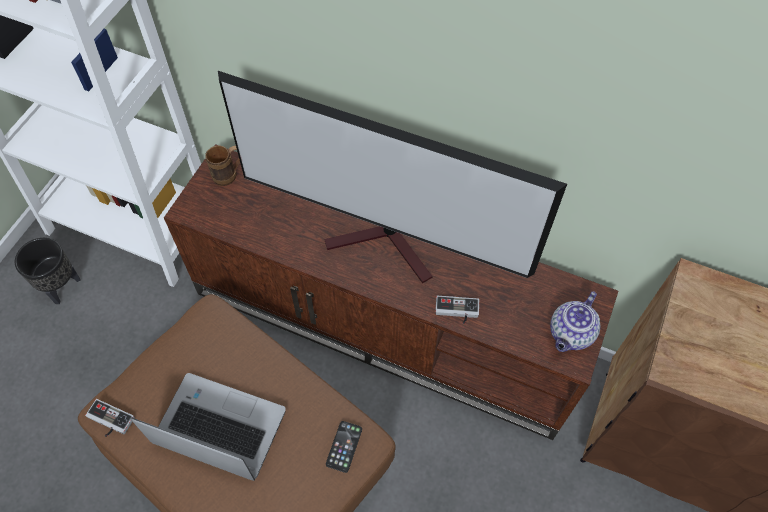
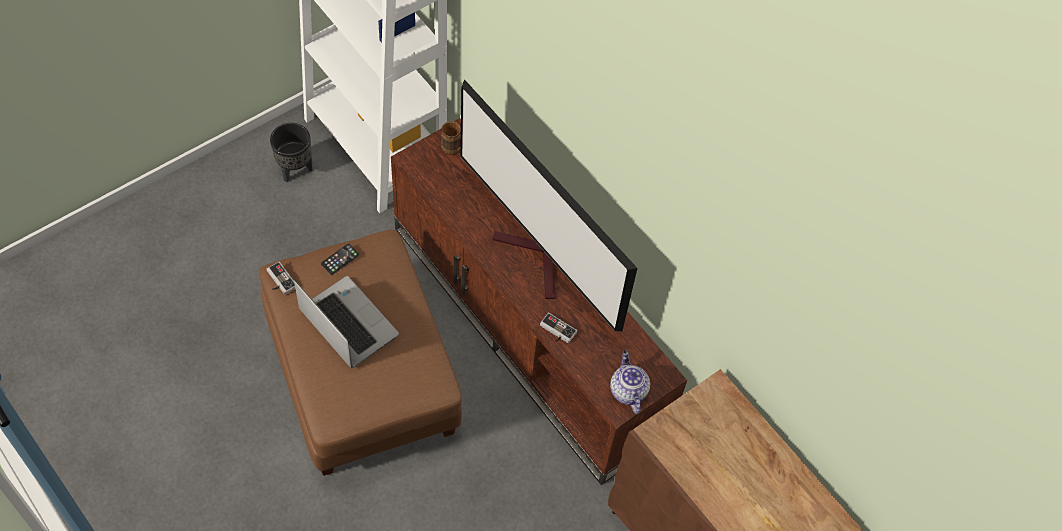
camera: 25 degrees right, 0 degrees up
phone [326,421,362,473] -> phone moved to [321,244,359,275]
teapot [550,291,600,352] -> teapot turned 105 degrees clockwise [610,350,650,414]

